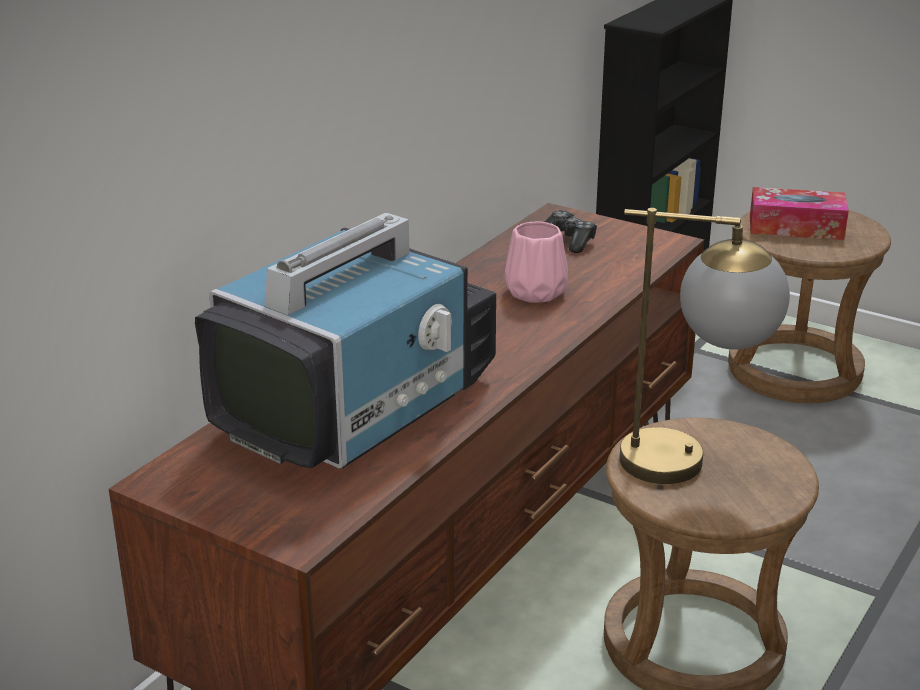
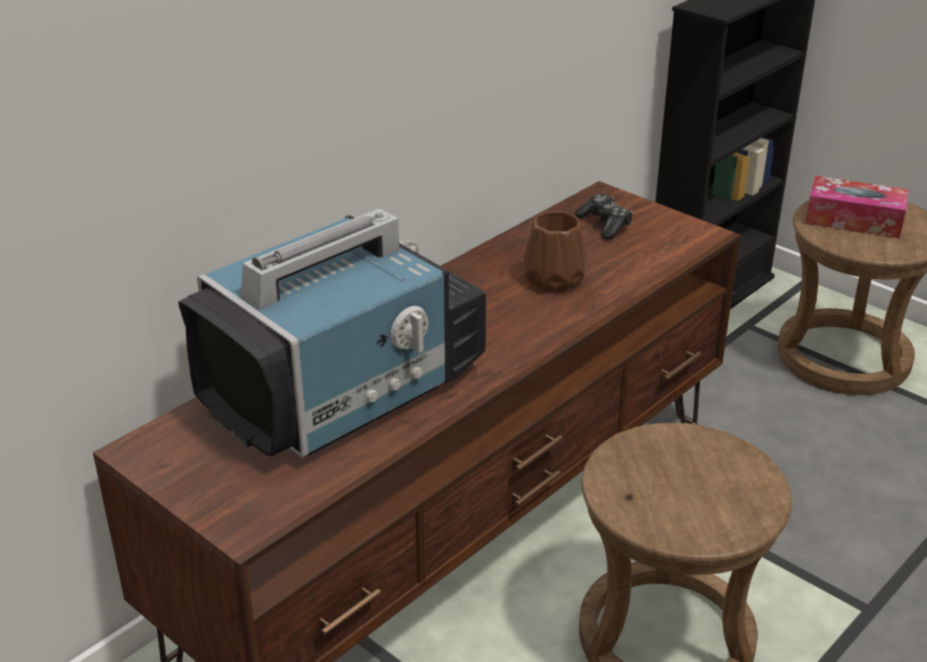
camera: 10 degrees right, 5 degrees up
pink vase [505,221,568,303] -> brown vase [524,211,586,291]
table lamp [619,208,790,484] -> none

